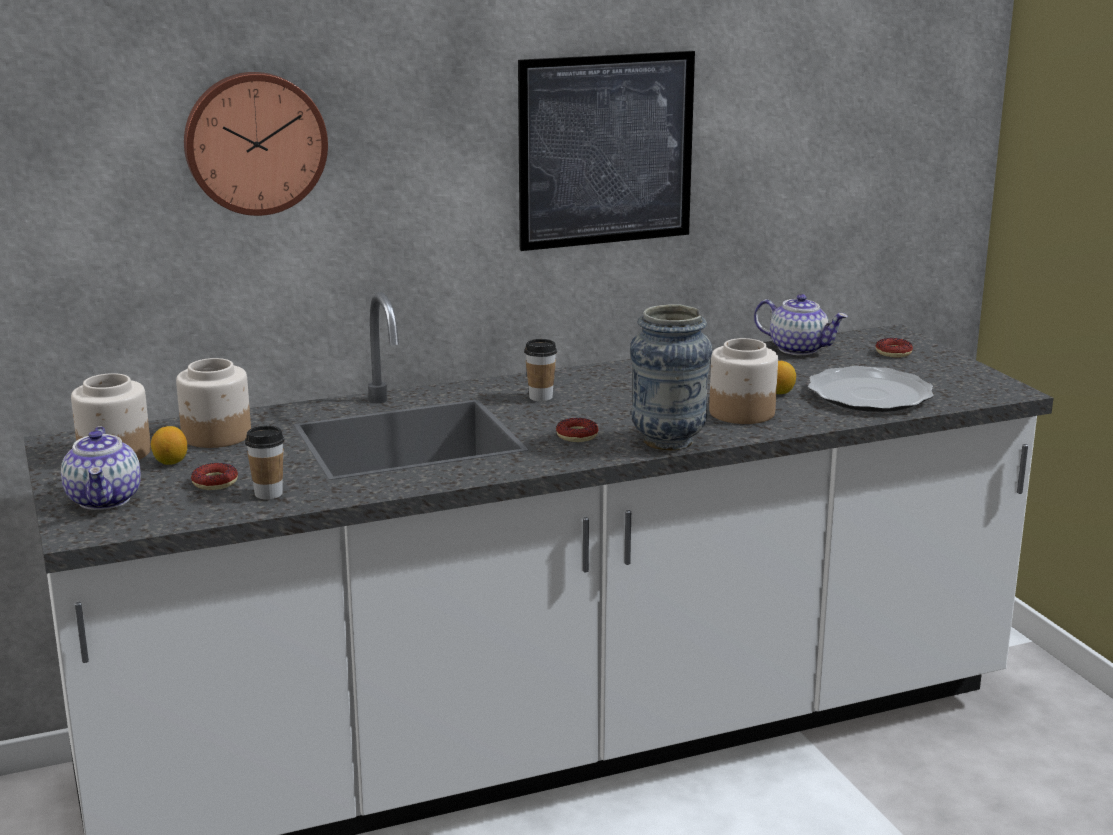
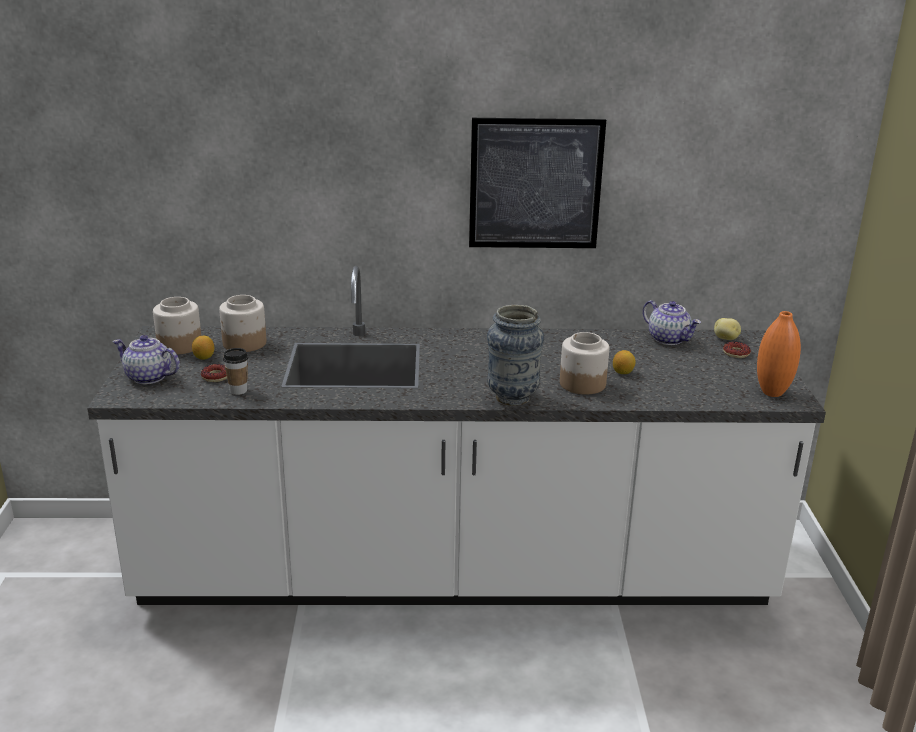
camera: 20 degrees right, 5 degrees up
teapot [61,426,141,510] -> teapot turned 105 degrees clockwise [113,335,180,384]
wall clock [184,72,328,216] -> none
cup [524,339,557,401] -> none
donut [556,418,598,442] -> none
plate [808,366,934,412] -> none
none -> potato [714,318,741,340]
none -> orange vase [757,311,801,397]

